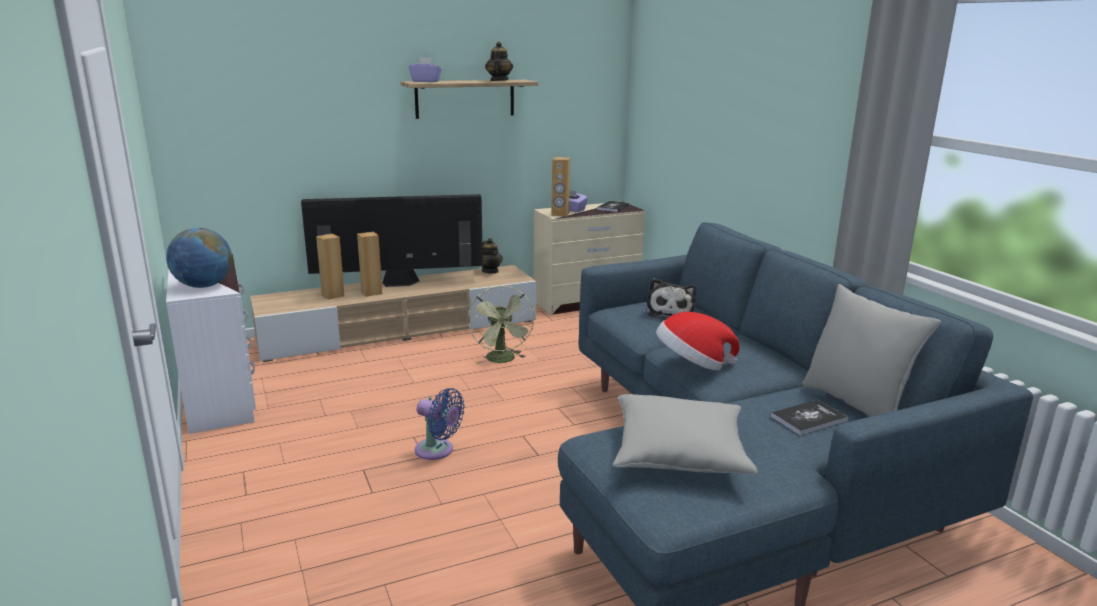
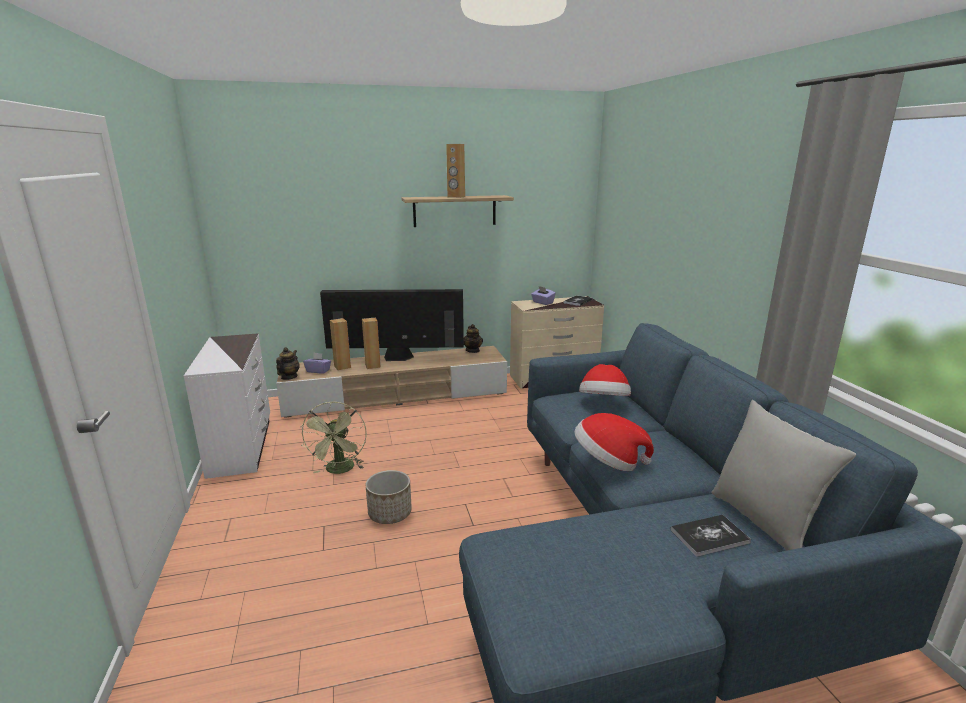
camera: 10 degrees right, 0 degrees up
globe [166,228,232,288] -> none
purple tissue box [409,57,442,82] -> purple tissue box moved to [303,353,331,374]
blue fan [415,388,465,460] -> planter [366,470,412,524]
green fan [468,285,534,364] -> green fan moved to [300,401,367,474]
teapot [485,42,513,81] -> teapot moved to [276,347,300,380]
brown speaker [551,157,570,217] -> brown speaker moved to [446,144,465,198]
grey pillow [613,394,758,475] -> none
plush toy [647,278,696,317] -> hat [579,364,631,396]

